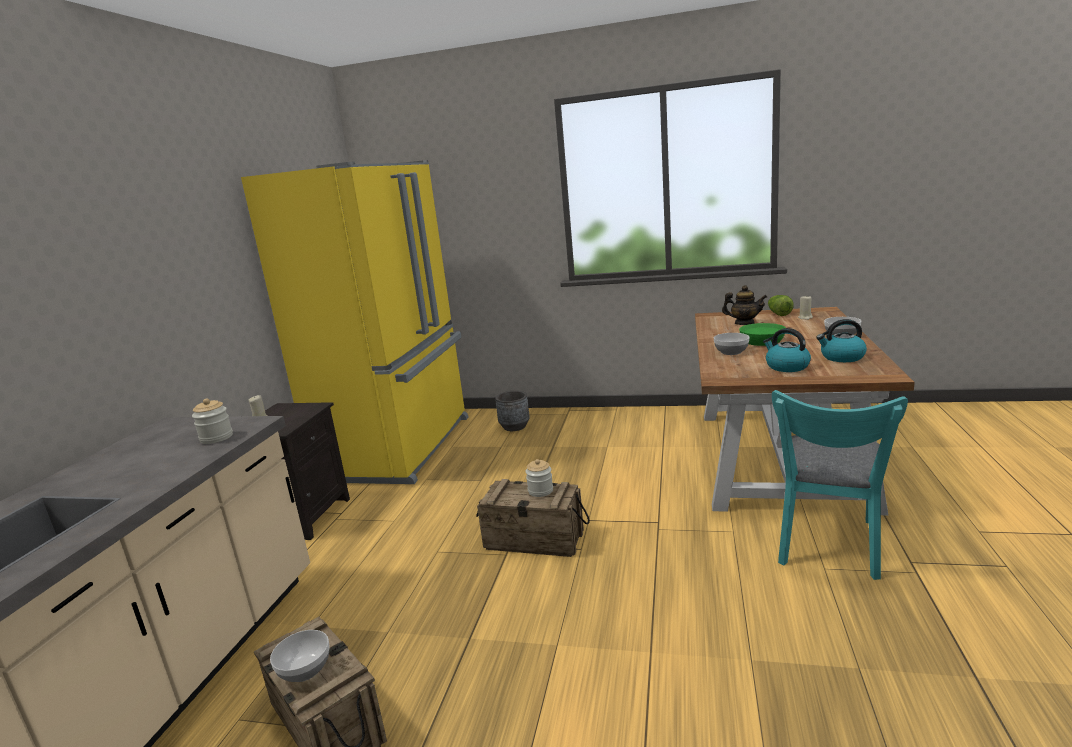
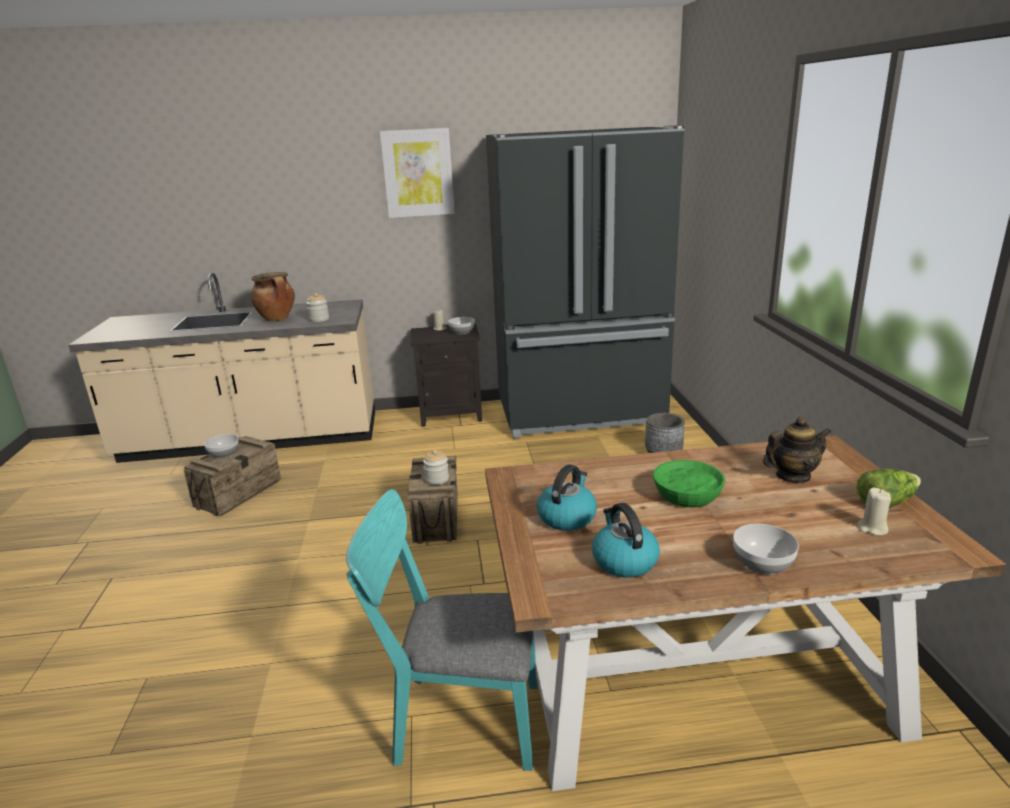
camera: 70 degrees right, 5 degrees up
yellow fridge [241,160,468,484] -> black fridge [486,125,684,439]
bowl [714,333,750,355] -> bowl moved to [448,317,475,334]
teapot [722,285,767,325] -> teapot turned 105 degrees counterclockwise [763,416,831,483]
none -> cooking pot [251,272,295,321]
none -> picture [380,128,455,218]

